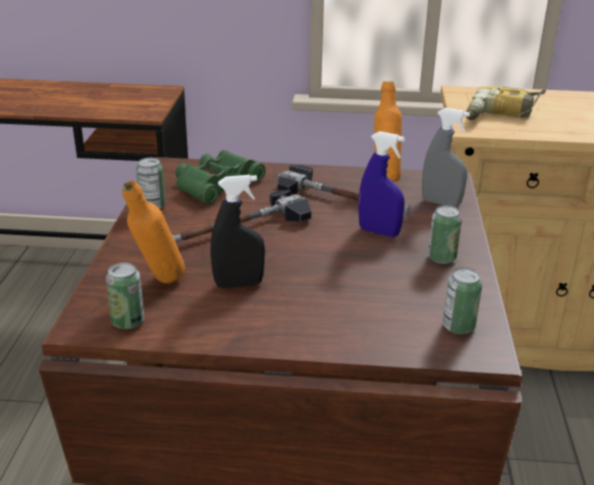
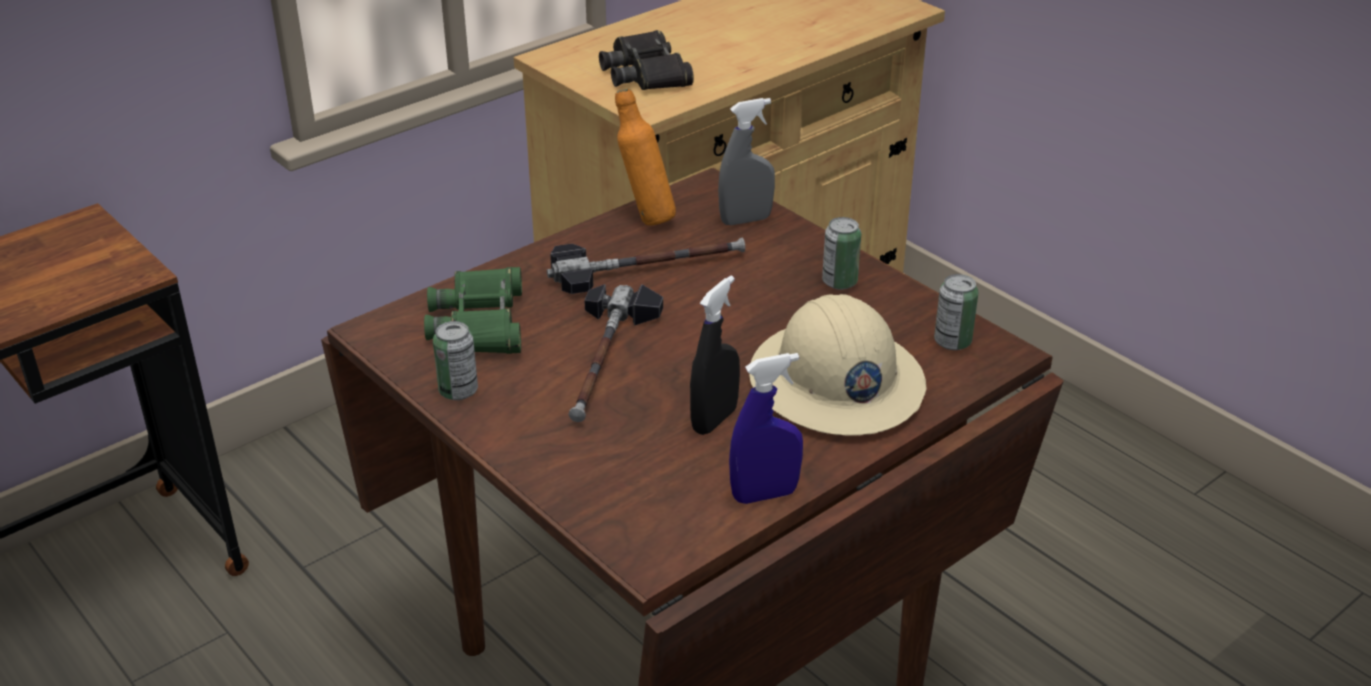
camera: 45 degrees left, 5 degrees up
can [106,262,144,329] -> none
orange bottle [122,181,185,284] -> none
blue spray bottle [359,131,405,237] -> blue spray bottle moved to [729,353,803,504]
power drill [466,86,546,120] -> black binoculars [599,30,694,90]
none -> beige hard hat [749,294,927,436]

